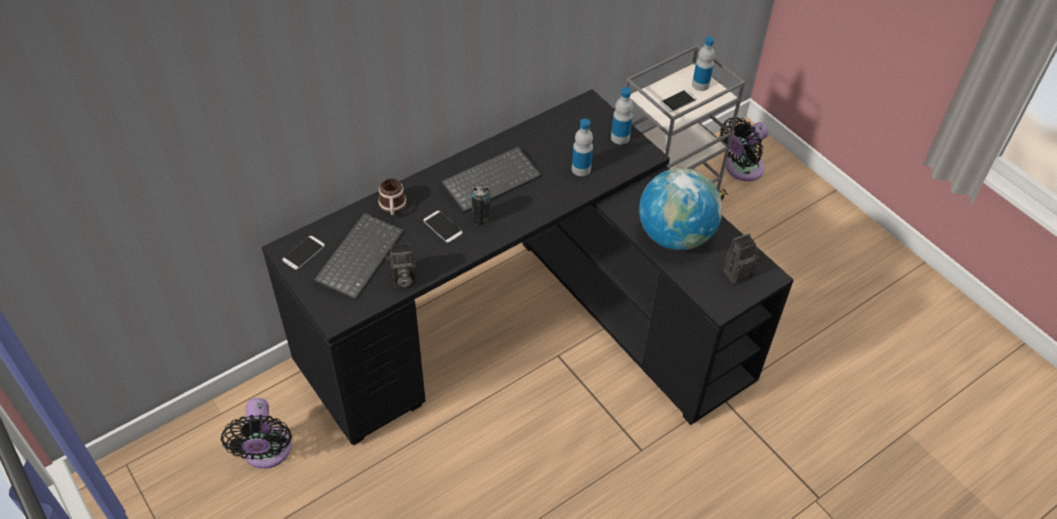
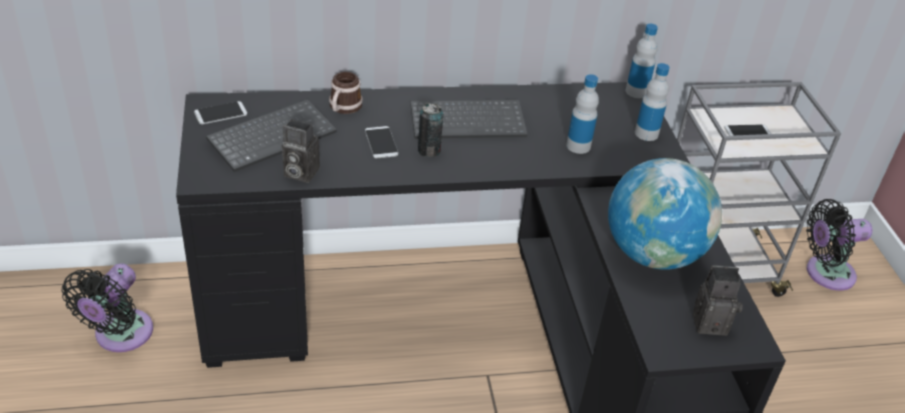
camera: 25 degrees right, 10 degrees down
bottle [692,36,715,91] -> bottle moved to [626,24,658,98]

